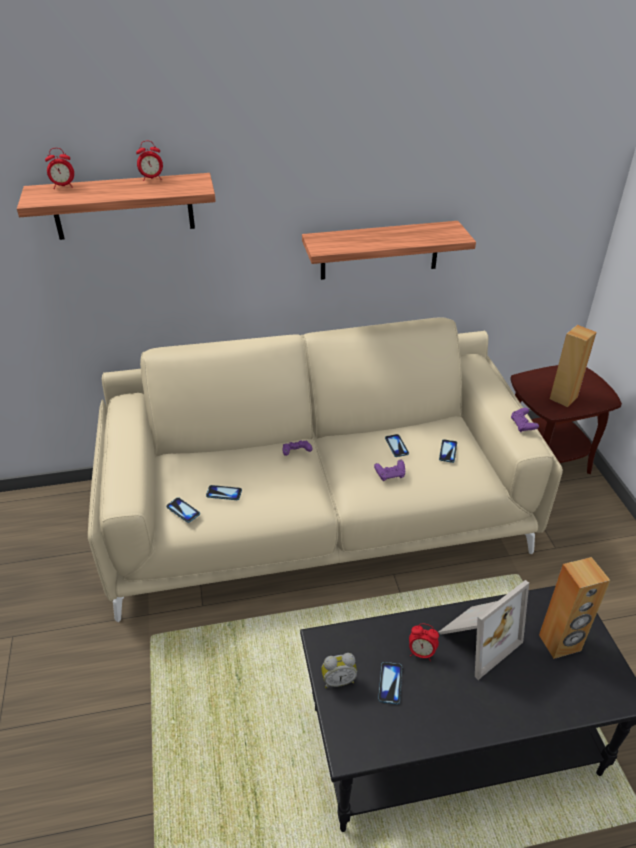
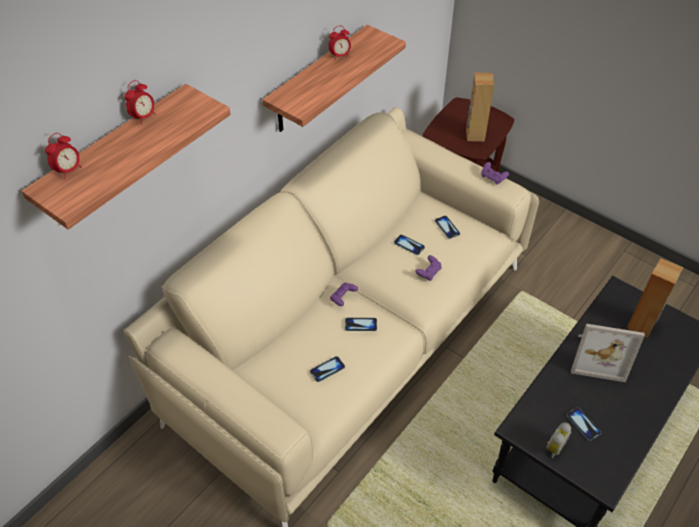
camera: 40 degrees left, 10 degrees up
phone [166,497,200,523] -> phone moved to [345,318,377,331]
alarm clock [409,623,439,661] -> alarm clock moved to [328,26,351,59]
picture frame [438,580,529,680] -> picture frame turned 90 degrees clockwise [571,324,645,382]

